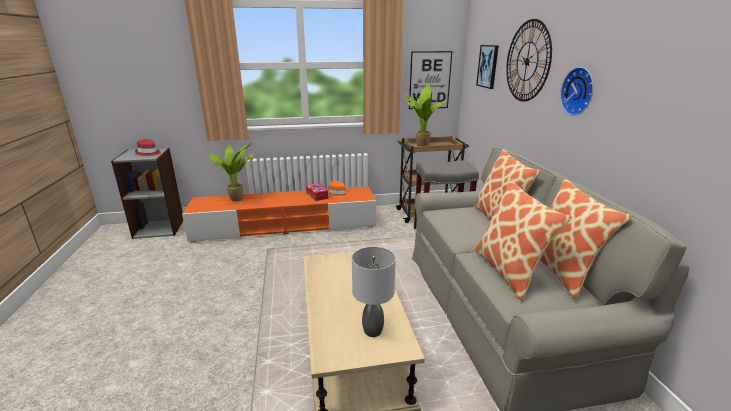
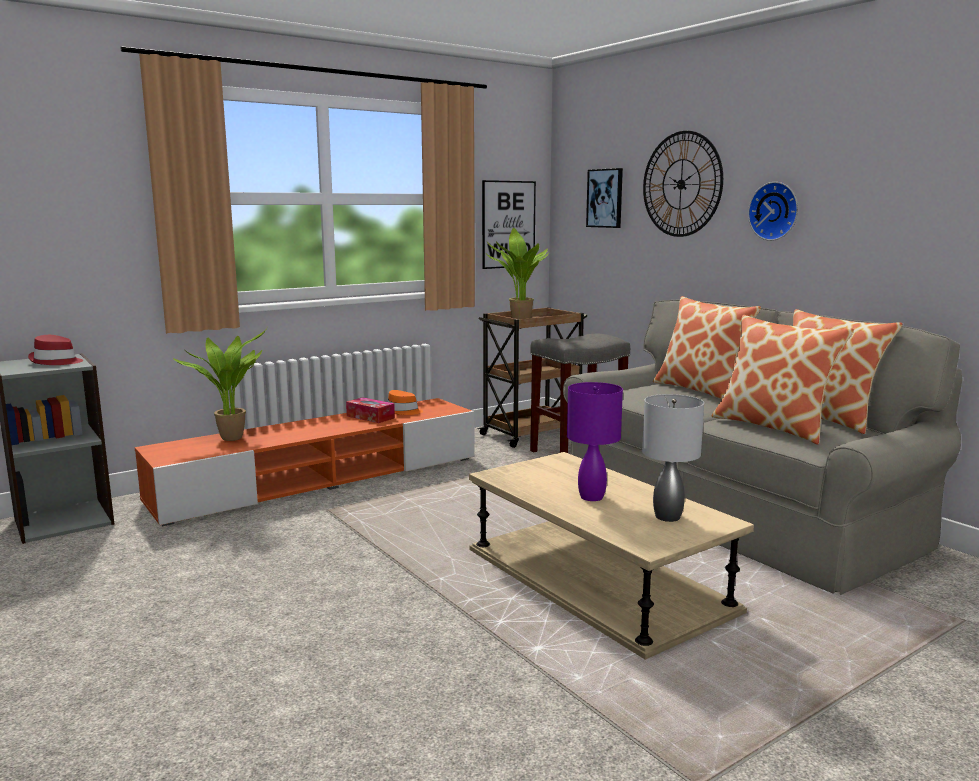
camera: 25 degrees left, 10 degrees down
none -> purple table lamp [567,382,623,501]

